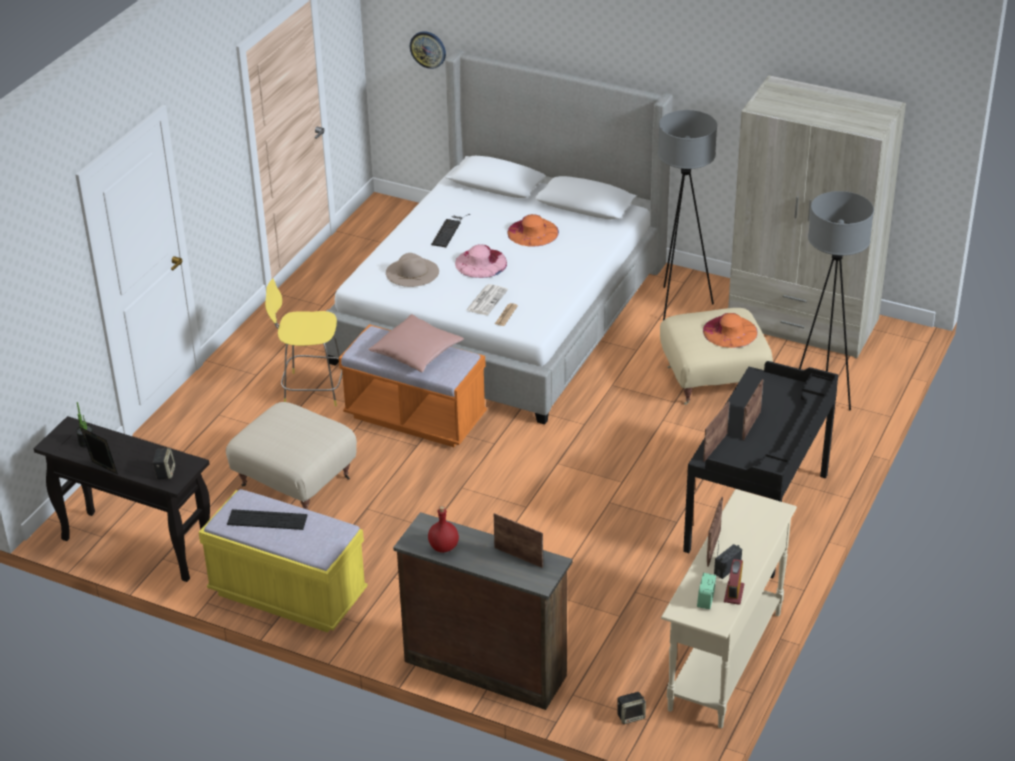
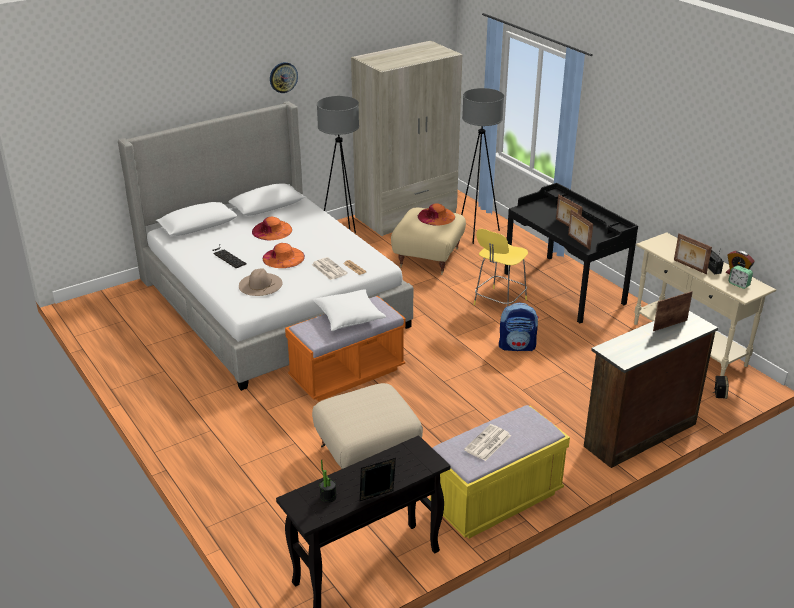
camera: 60 degrees left, 5 degrees down
speaker [152,448,175,479] -> none
keyboard [227,509,308,530] -> newspaper [464,424,511,461]
yellow stool [265,278,342,406] -> yellow stool moved to [474,229,528,306]
pink pillow [368,314,464,372] -> white pillow [313,289,386,331]
wall clock [410,31,446,69] -> wall clock moved to [270,62,298,93]
red bottle [428,506,459,553] -> none
pink hat [455,244,507,278] -> orange hat [263,243,305,268]
none -> backpack [499,303,539,351]

